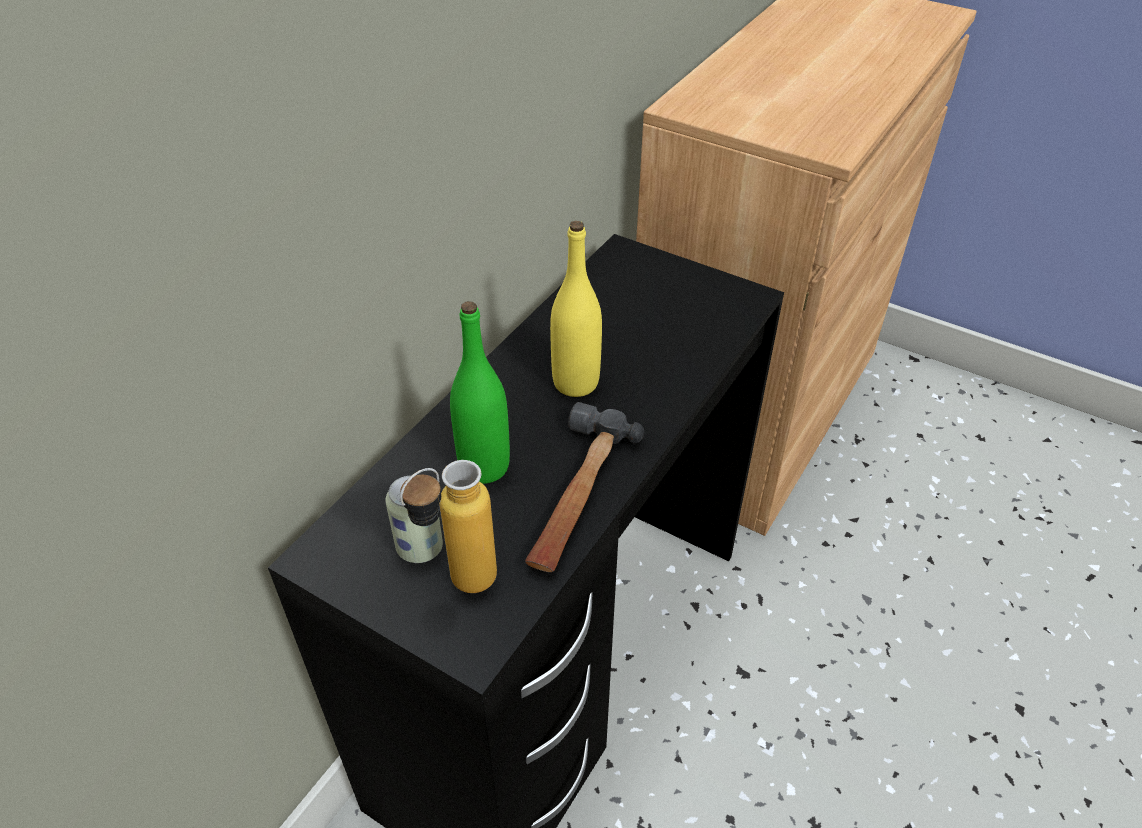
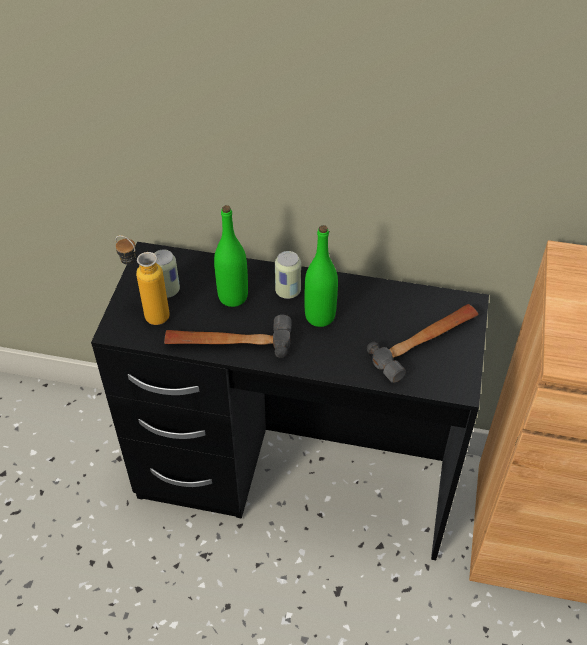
camera: 70 degrees right, 5 degrees up
yellow bottle [550,221,602,397] -> green bottle [304,225,338,327]
none -> can [275,251,301,299]
none -> hammer [367,304,479,383]

